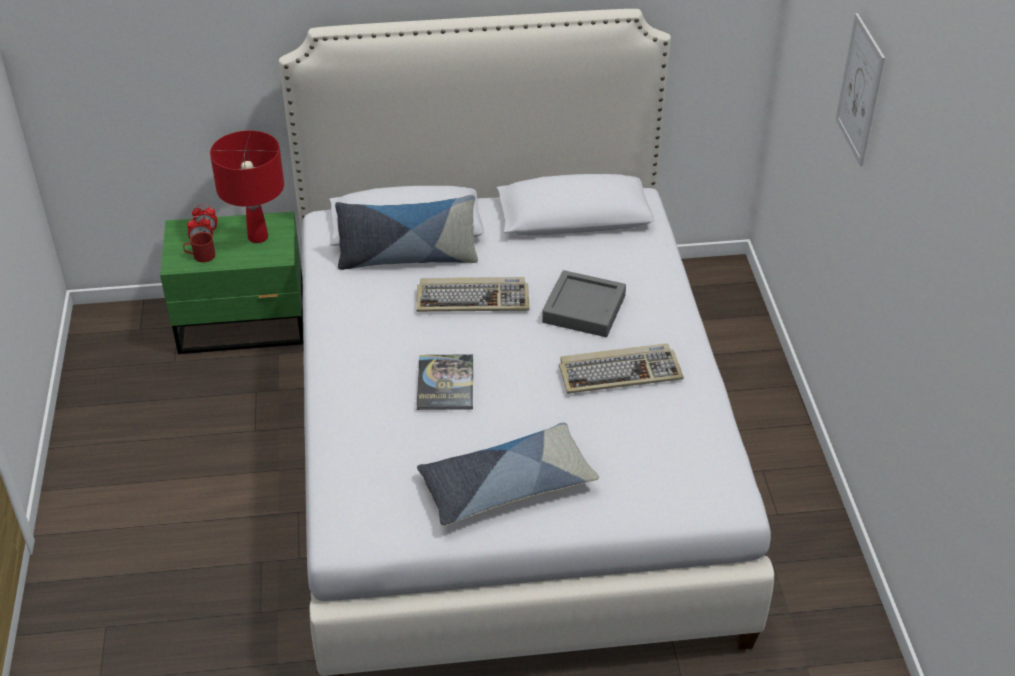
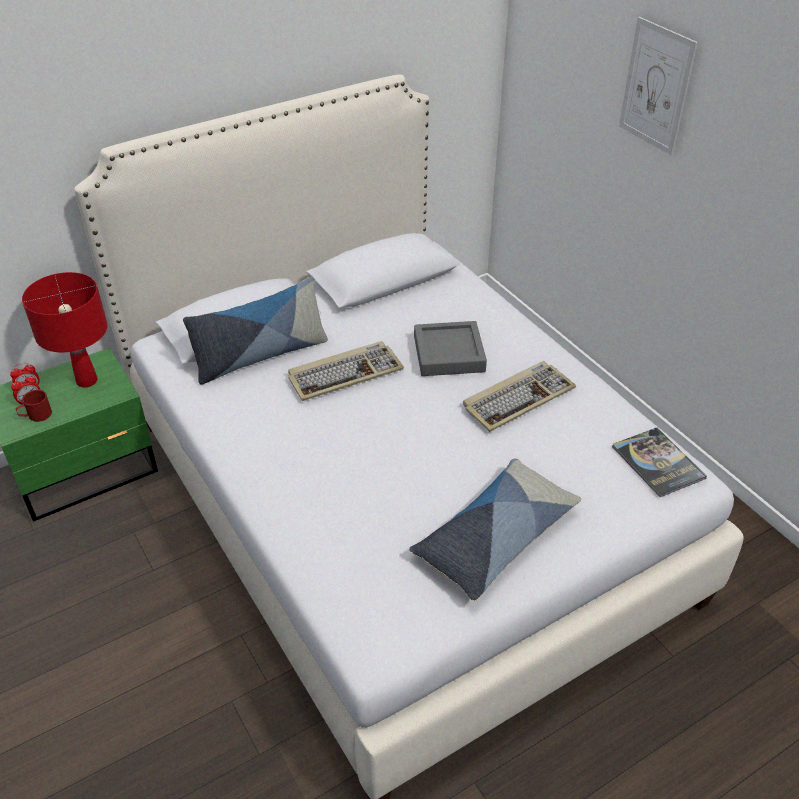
camera: 25 degrees left, 0 degrees up
book [417,354,473,410] -> book moved to [612,428,707,497]

